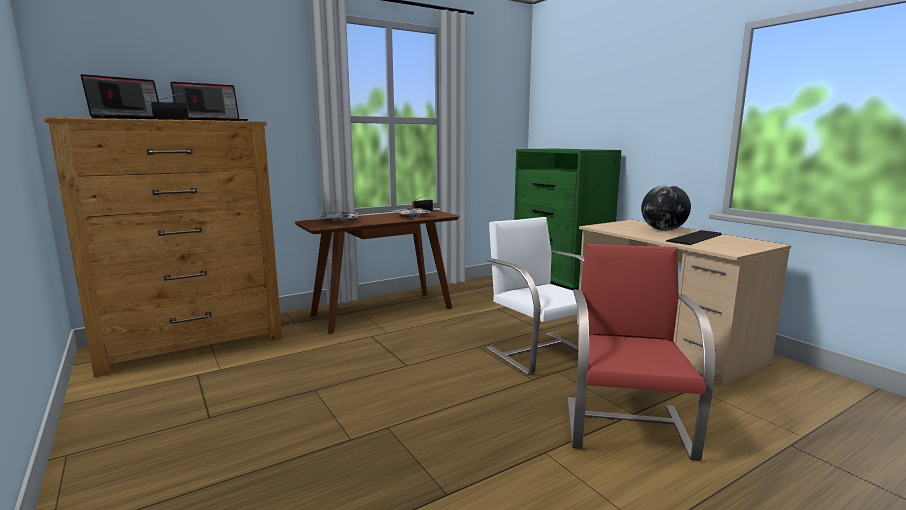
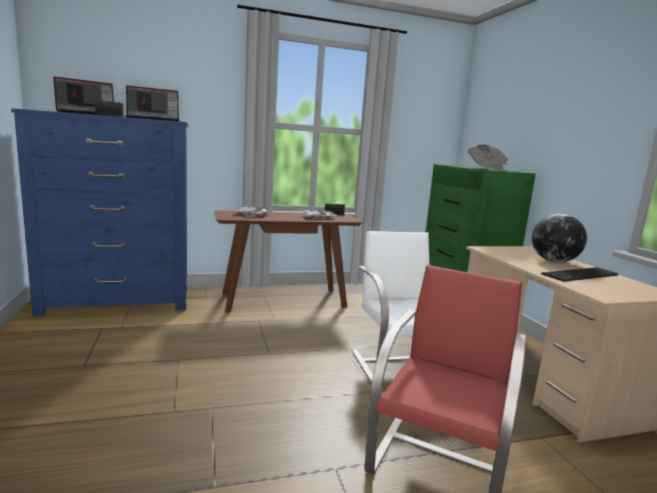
camera: 15 degrees right, 0 degrees up
brown dresser [44,117,282,377] -> blue dresser [11,108,188,316]
none -> newspaper [468,145,508,170]

